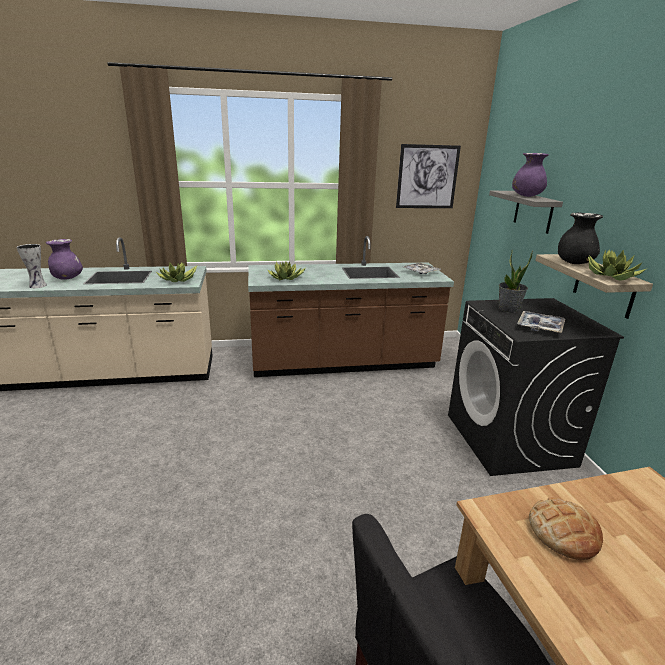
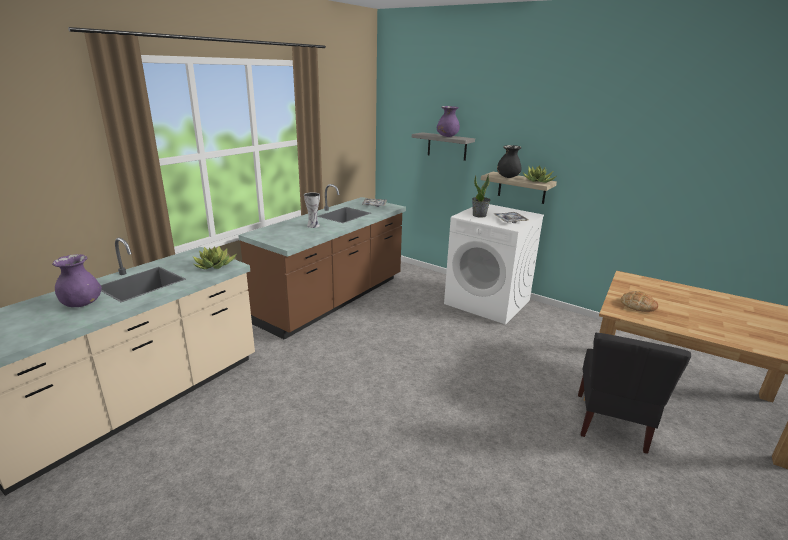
camera: 45 degrees left, 0 degrees up
vase [16,244,47,288] -> vase moved to [304,192,320,228]
potted plant [268,261,305,280] -> none
picture [396,144,461,208] -> none
black washing machine [448,298,624,476] -> white washing machine [444,204,544,325]

